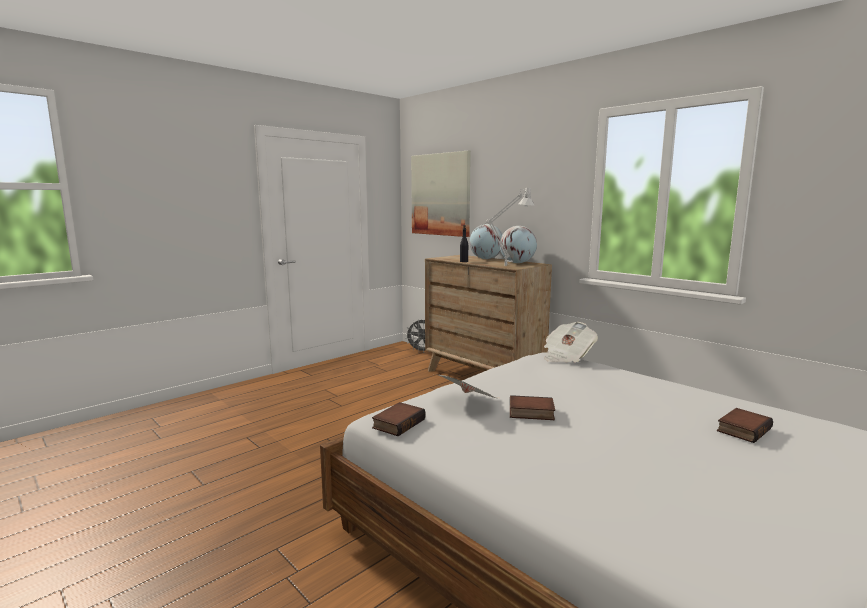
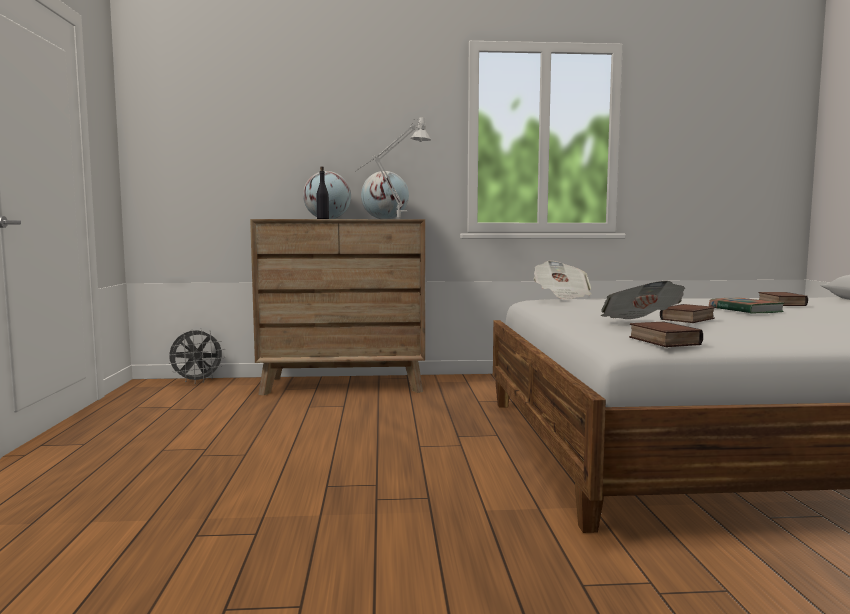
camera: 50 degrees left, 5 degrees down
picture [411,151,471,237] -> none
none -> book [709,298,785,314]

